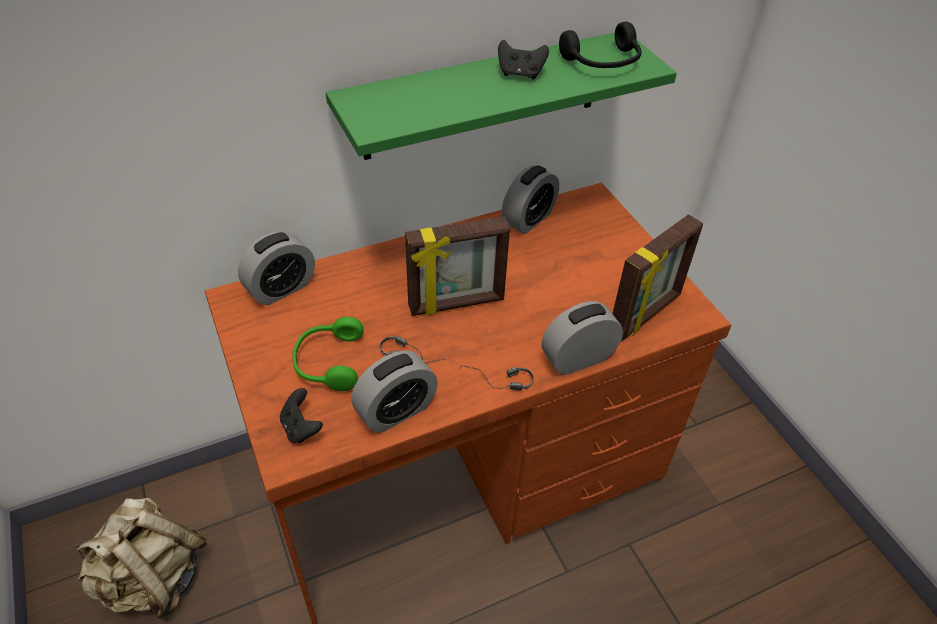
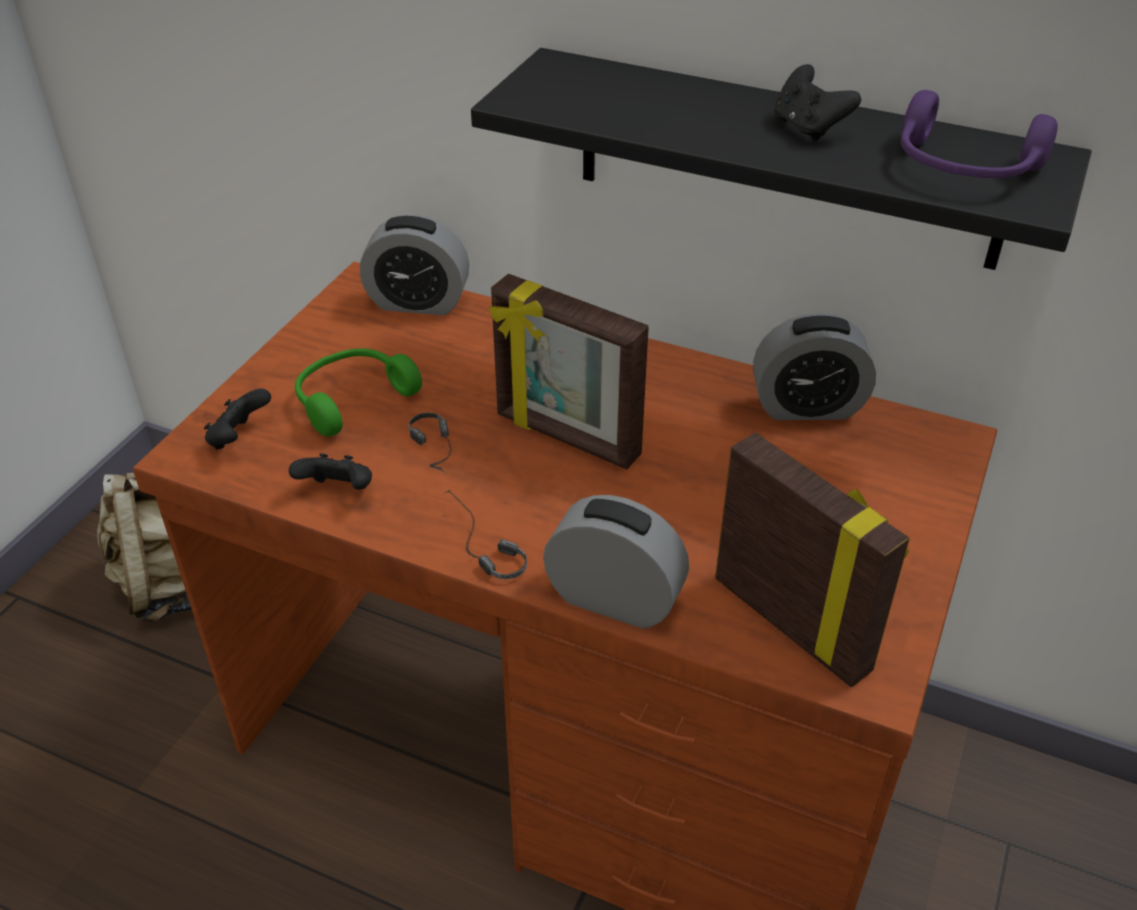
camera: 50 degrees right, 5 degrees down
green shelf [326,33,677,160] -> black shelf [471,48,1092,270]
alarm clock [351,351,438,433] -> black game controller [289,453,372,490]
black headphones [559,22,642,68] -> purple headphones [901,90,1058,178]
picture frame [613,215,703,341] -> picture frame turned 135 degrees counterclockwise [715,433,910,687]

